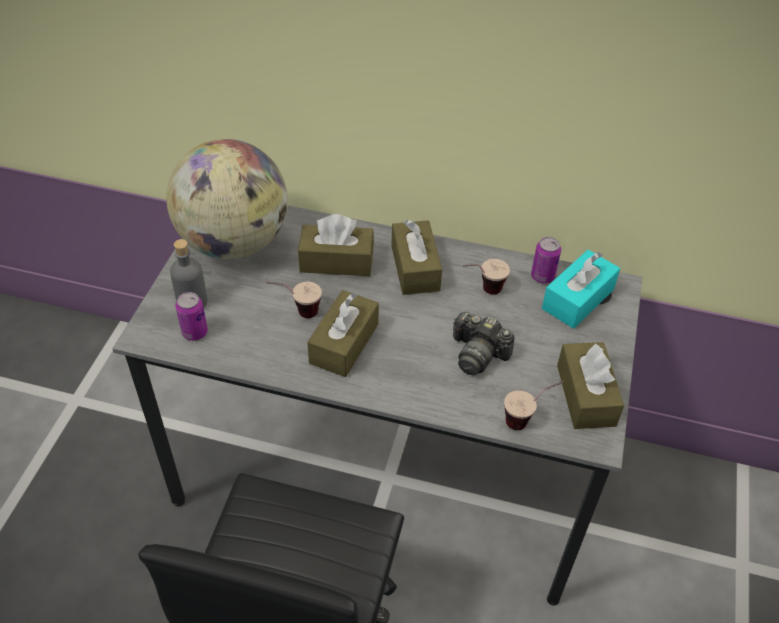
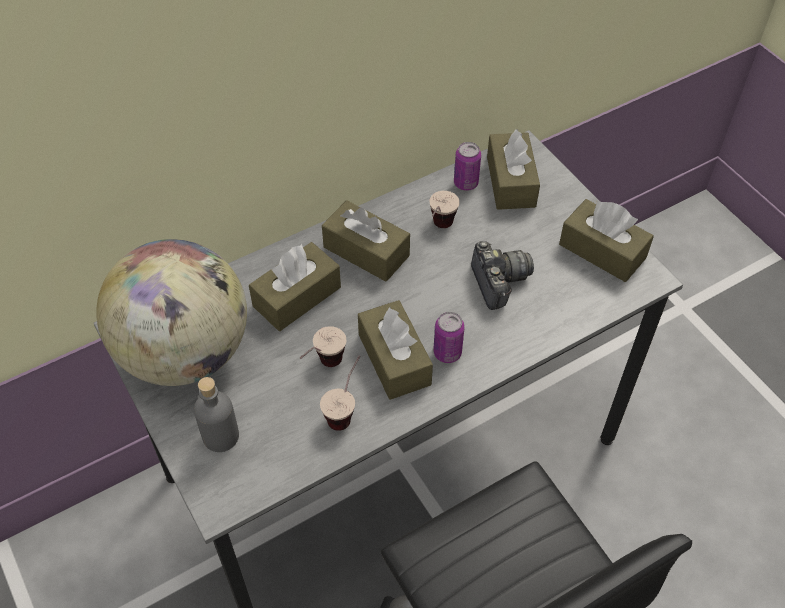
camera: 45 degrees left, 5 degrees up
can [175,292,208,341] -> can moved to [433,312,465,363]
camera [453,312,515,375] -> camera turned 90 degrees counterclockwise [471,241,534,310]
cup [504,381,564,430] -> cup moved to [320,356,360,431]
turquoise tissue box [542,250,620,329] -> brown tissue box [487,129,540,210]

